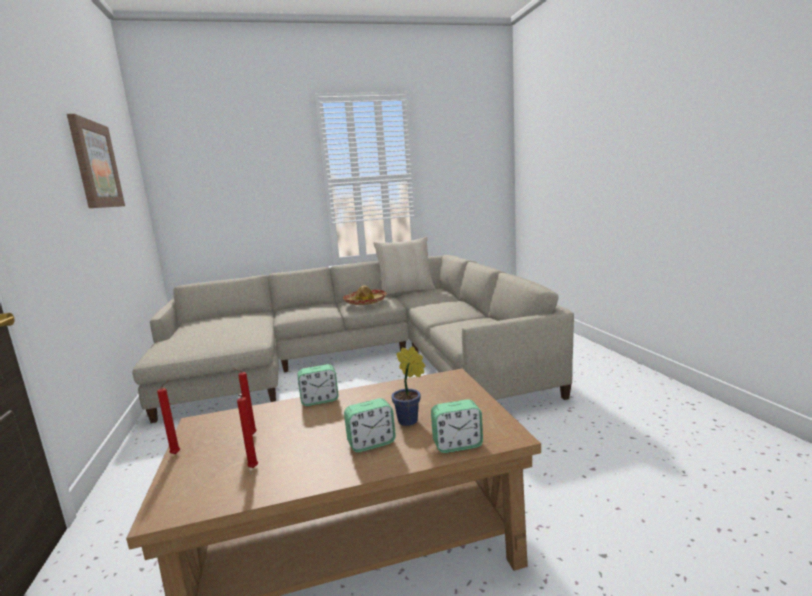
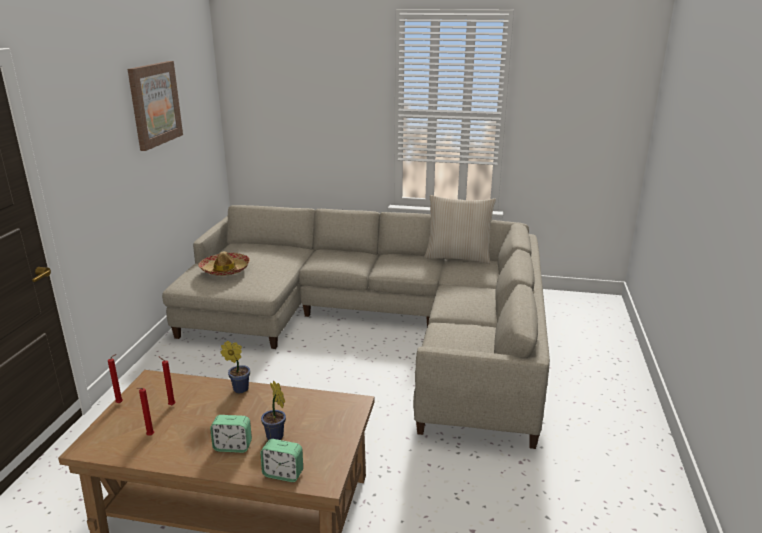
camera: 25 degrees right, 10 degrees up
alarm clock [297,364,339,406] -> potted plant [220,341,250,393]
hat [343,285,387,305] -> hat moved to [198,251,250,276]

